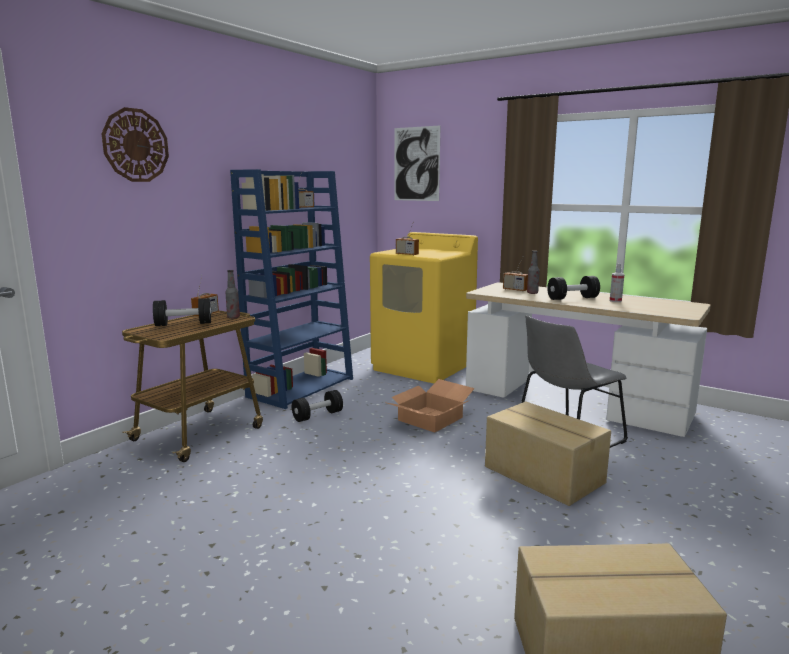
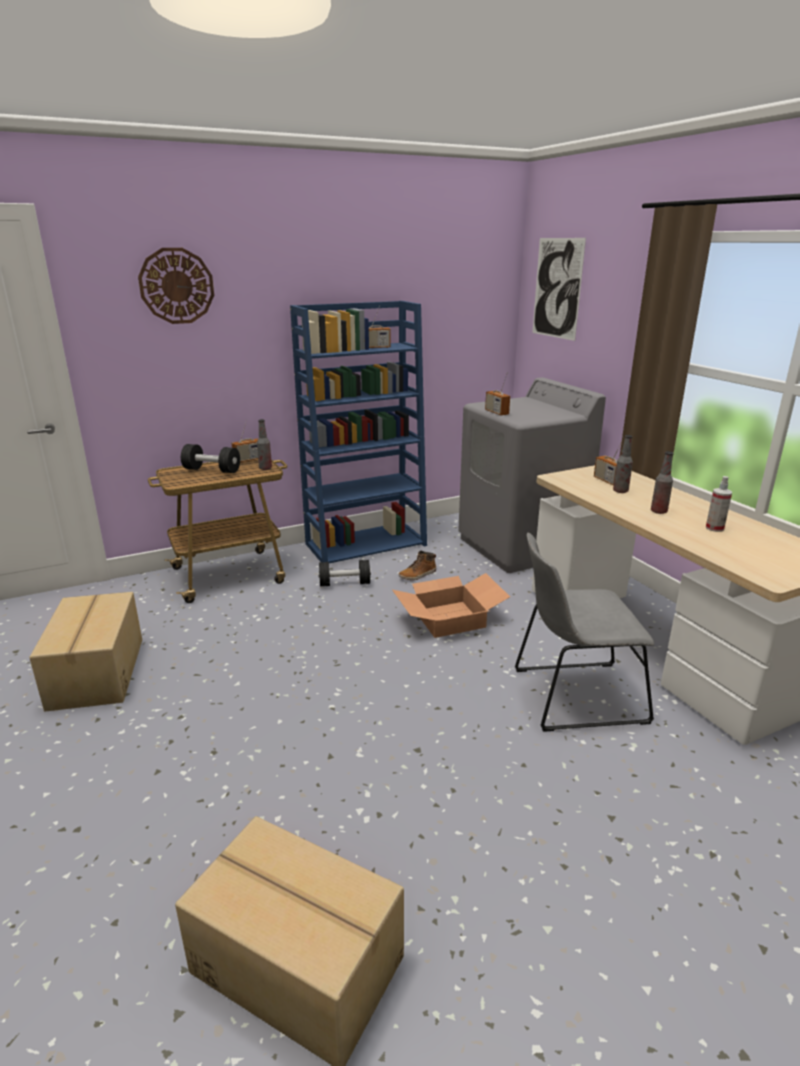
camera: 30 degrees right, 10 degrees up
yellow washing machine [370,232,478,383] -> grey washing machine [458,377,606,573]
cardboard box [485,401,611,506] -> cardboard box moved to [29,592,142,711]
black dumbbell [547,276,600,300] -> bottle [651,451,673,514]
none -> boot [398,551,436,580]

